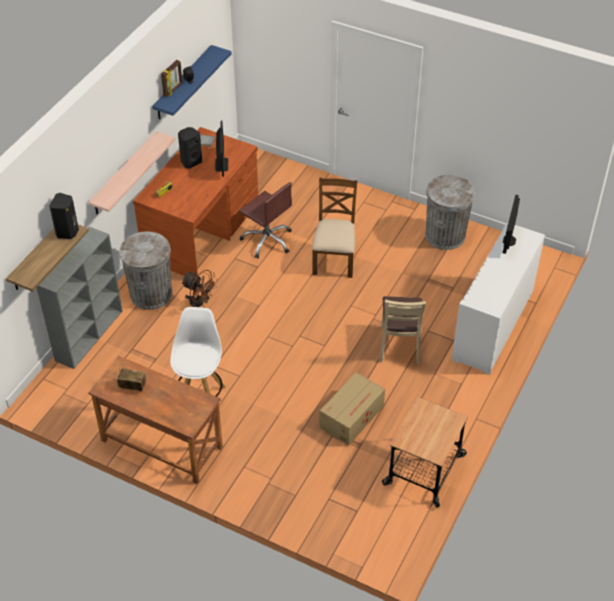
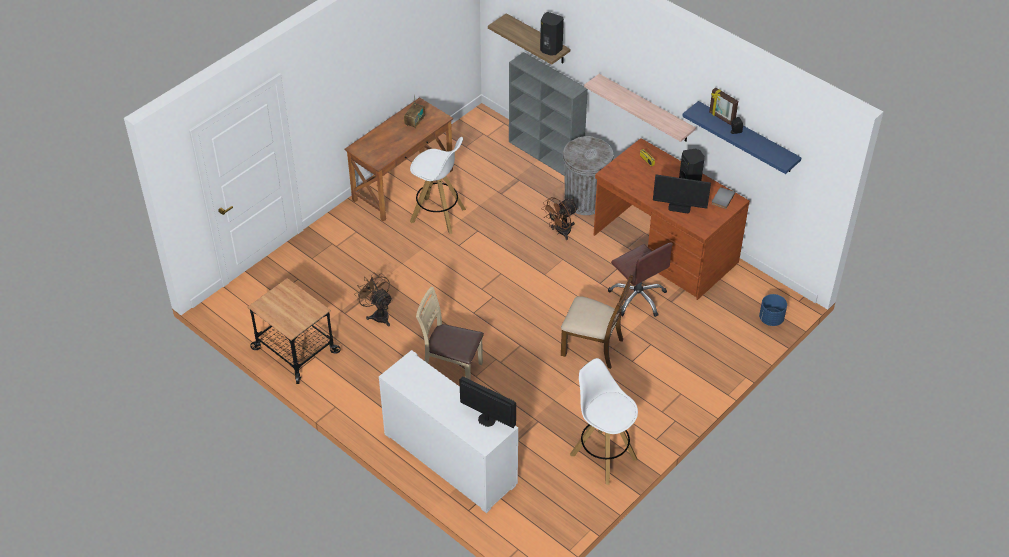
camera: 105 degrees right, 0 degrees up
brown office chair [239,182,292,258] -> brown office chair turned 90 degrees counterclockwise [608,242,673,317]
cardboard box [319,372,385,446] -> brown fan [354,273,392,327]
grey trash can [425,175,475,250] -> white stool [570,358,638,485]
none -> blue planter [759,294,787,326]

